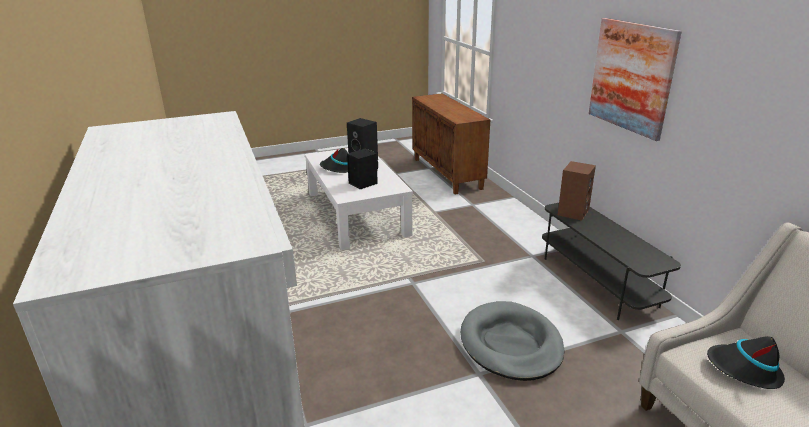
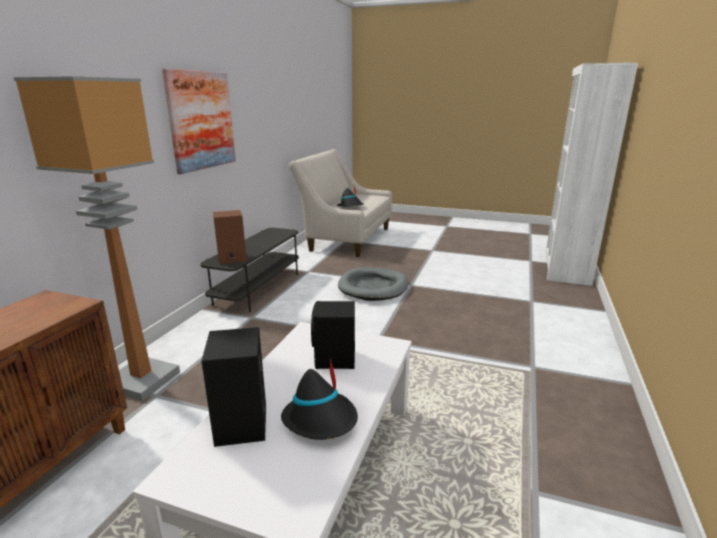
camera: 140 degrees left, 5 degrees down
none -> floor lamp [13,76,180,401]

